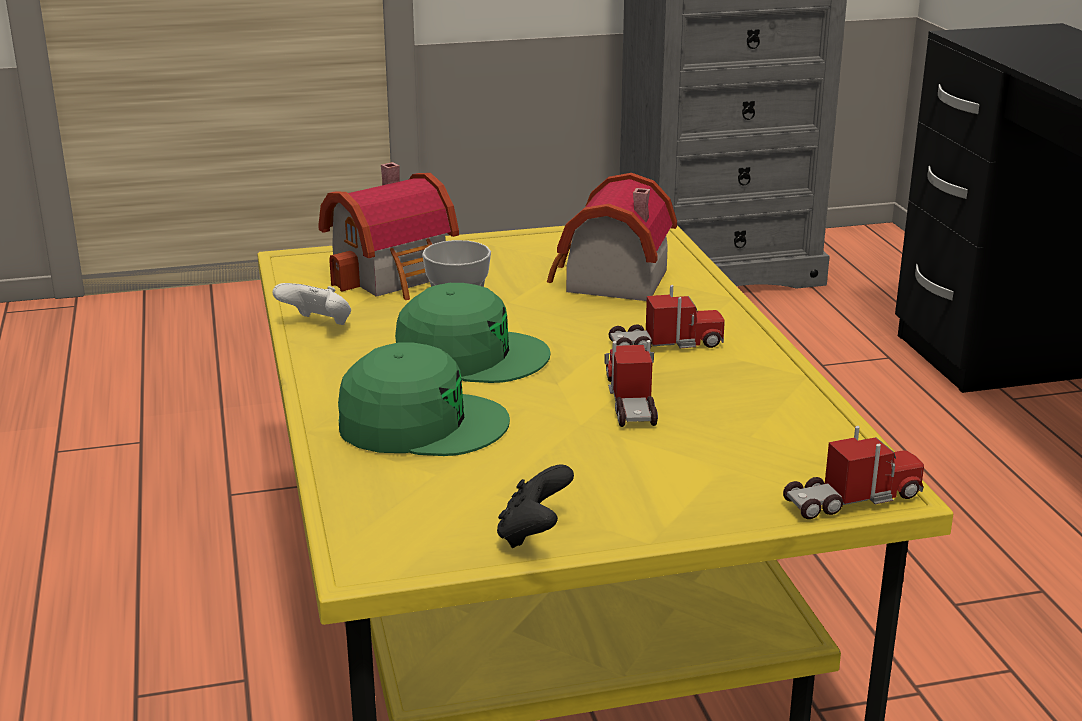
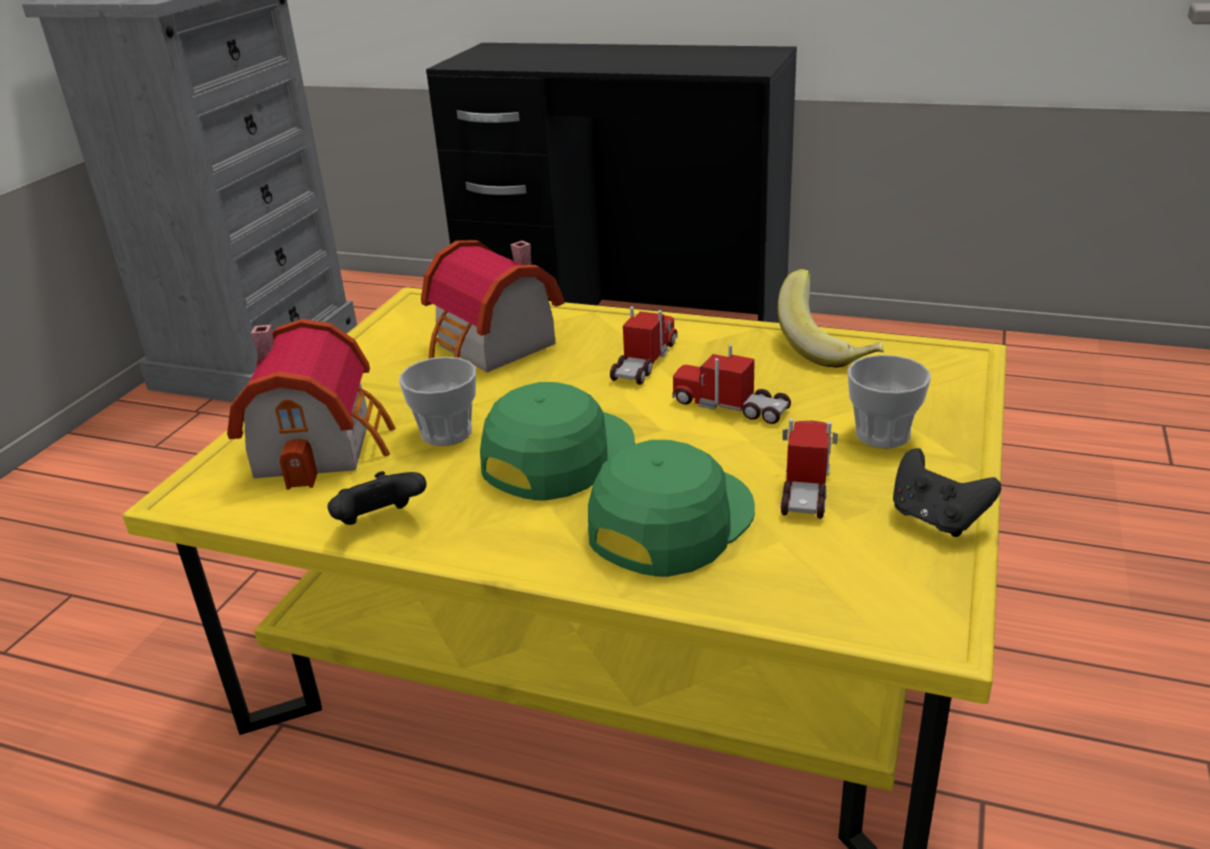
camera: 55 degrees left, 5 degrees up
white game controller [273,283,351,325] -> black game controller [328,471,427,525]
toy truck [783,426,924,519] -> toy truck moved to [780,418,838,519]
none -> banana [778,269,884,368]
none -> cup [848,355,931,448]

